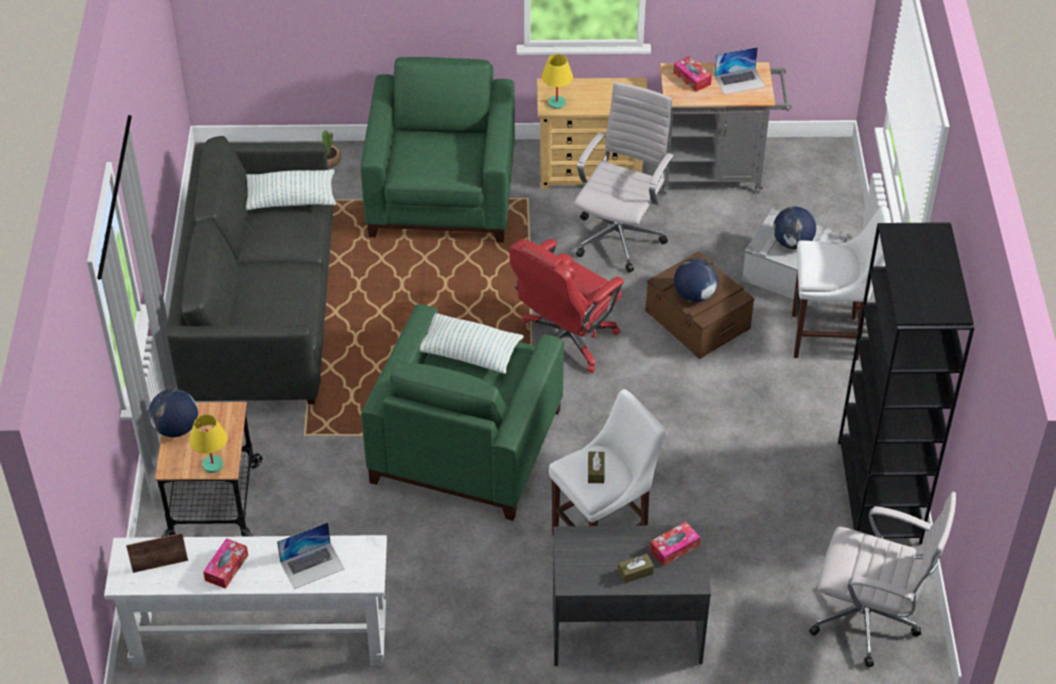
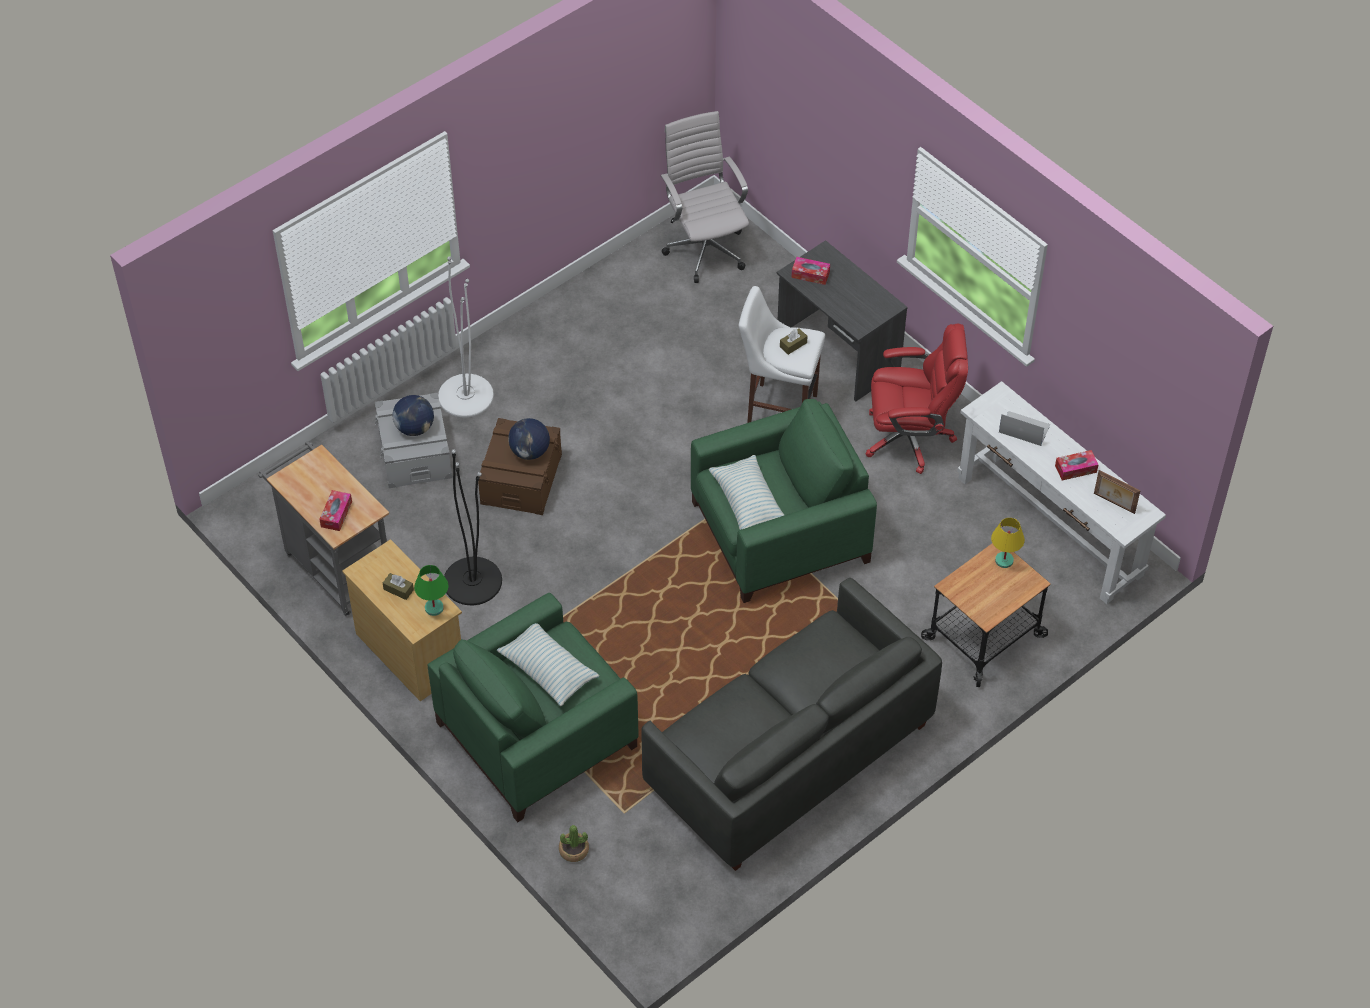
camera: 130 degrees left, 5 degrees up
globe [149,389,198,437] -> none
pillow [246,169,336,210] -> pillow moved to [497,623,599,706]
red office chair [509,239,624,373] -> red office chair moved to [865,323,968,474]
yellow table lamp [541,54,573,109] -> green table lamp [414,565,448,616]
white office chair [574,82,674,272] -> black floor lamp [444,449,502,605]
brown tissue box [618,554,654,583] -> brown tissue box moved to [383,573,414,600]
laptop [714,47,766,95] -> none
white stool [792,206,891,360] -> white floor lamp [438,256,494,417]
black bookcase [838,222,974,545] -> none

